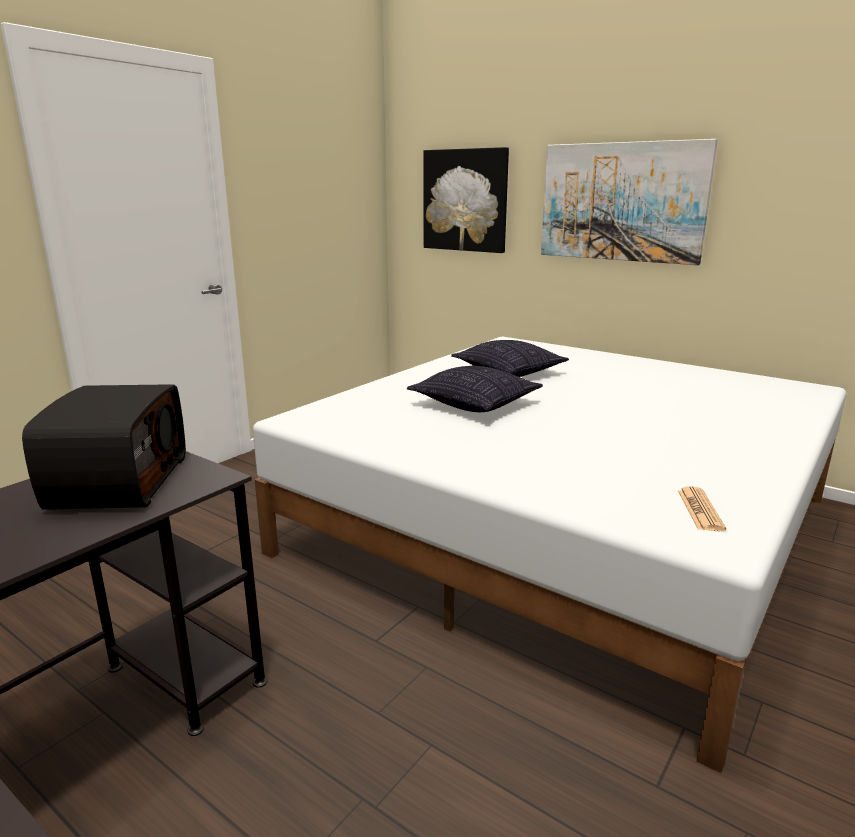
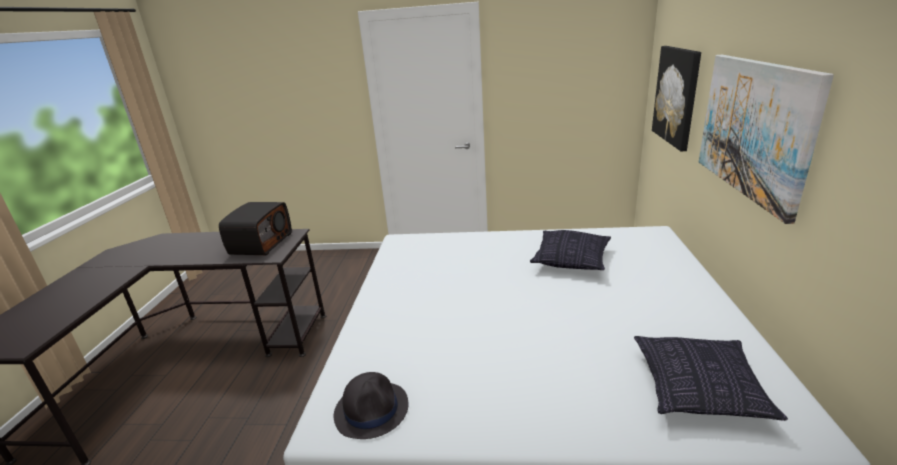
camera: 60 degrees right, 5 degrees up
radio [22,384,186,510] -> radio turned 45 degrees counterclockwise [219,202,292,255]
pillow [407,366,543,412] -> pillow moved to [634,336,788,421]
newspaper [678,486,726,531] -> black hat [334,372,409,439]

